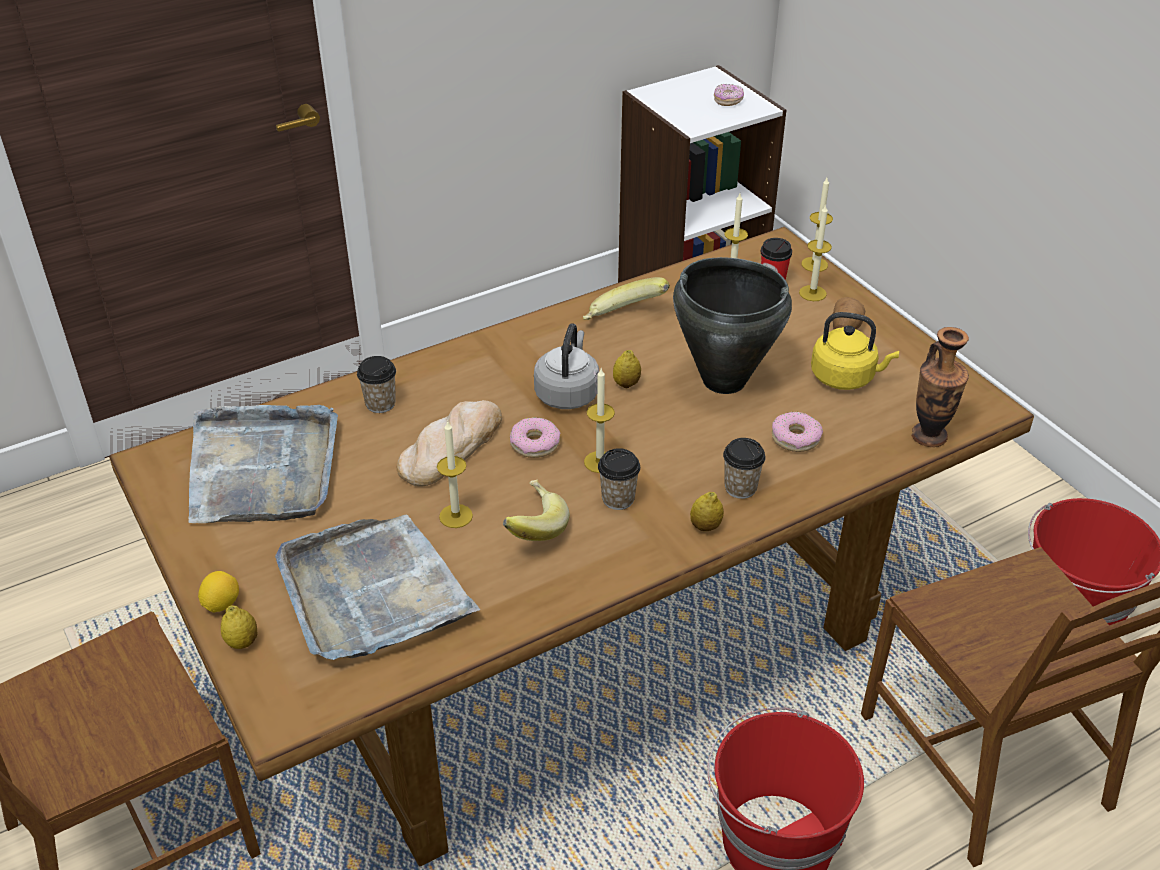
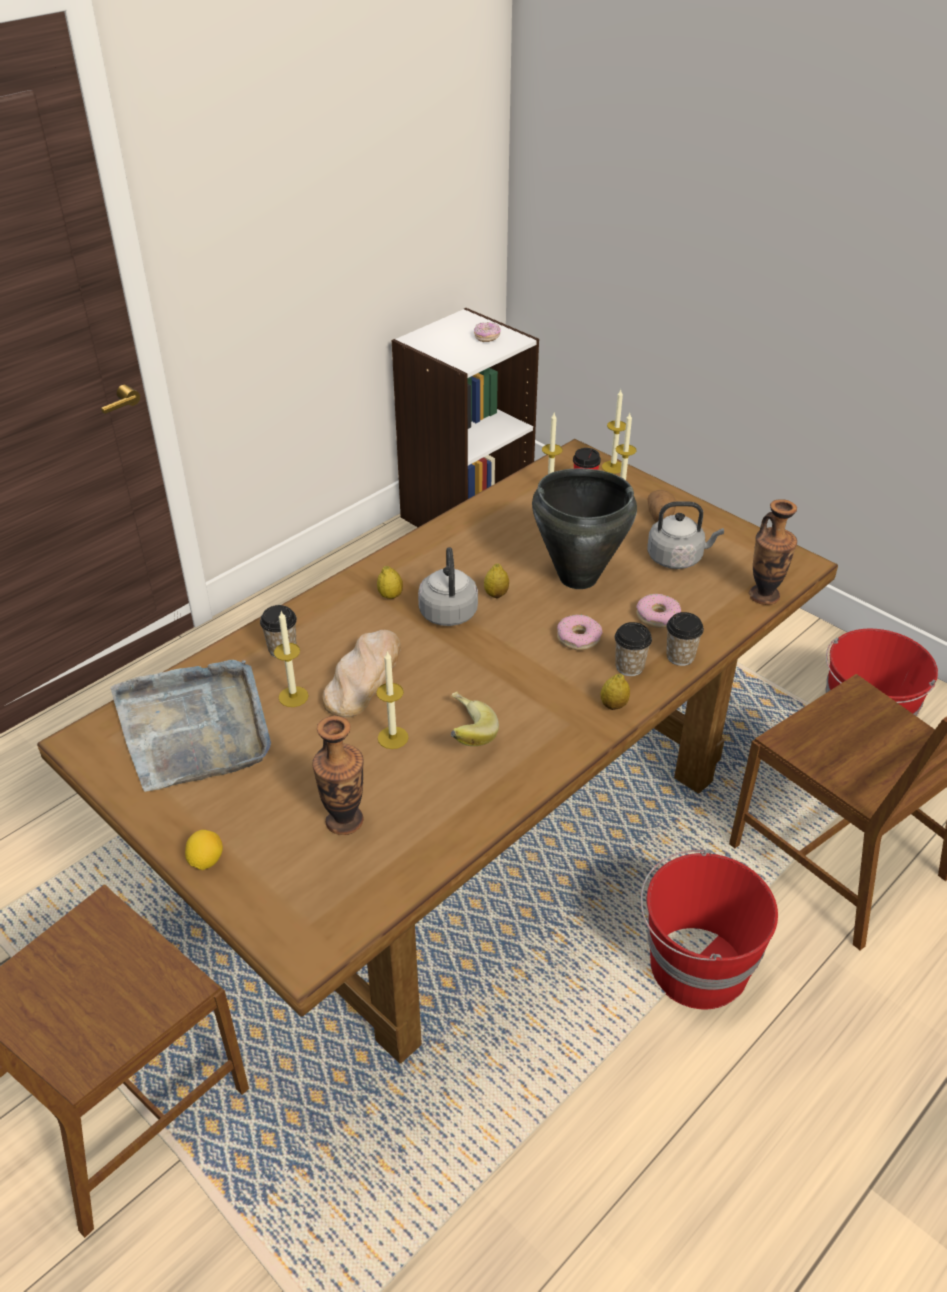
camera: 15 degrees left, 0 degrees up
lemon [221,605,257,649] -> lemon moved to [377,566,403,599]
grey tray [275,515,480,660] -> vase [312,716,364,835]
donut [510,417,561,458] -> donut moved to [557,614,602,650]
banana [583,277,670,320] -> none
candle [584,367,615,473] -> candle moved to [274,611,309,707]
cup [598,448,640,510] -> cup moved to [666,612,704,666]
yellow kettle [811,312,899,390] -> grey kettle [647,501,724,569]

